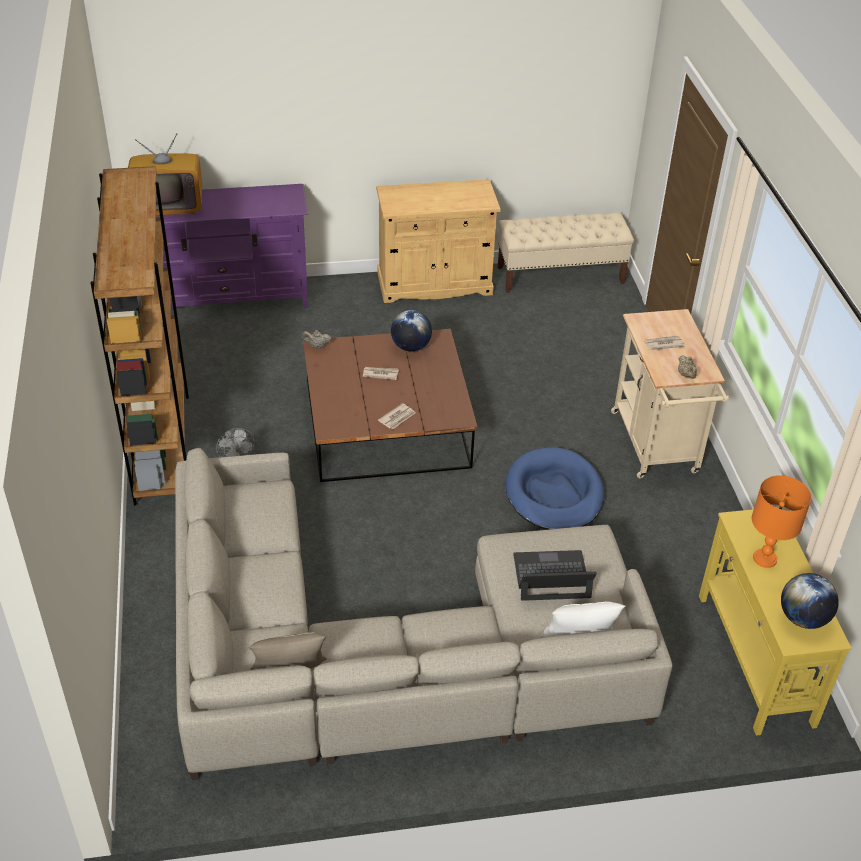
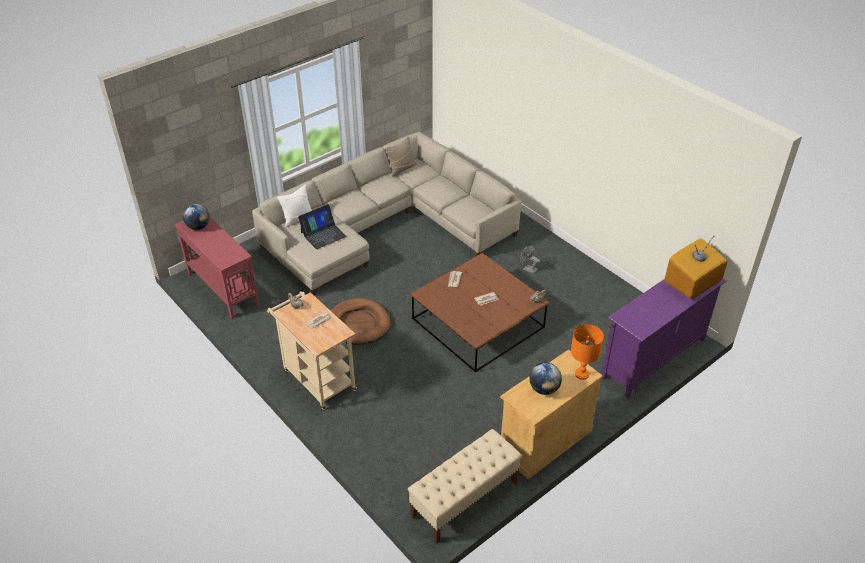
camera: 150 degrees right, 0 degrees up
brown bookcase [90,166,189,505] -> none
globe [391,310,432,352] -> globe moved to [529,362,562,395]
blue dog bed [506,447,604,530] -> brown dog bed [331,298,391,344]
yellow console table [699,507,852,736] -> red console table [175,217,260,319]
orange table lamp [752,475,811,568] -> orange table lamp moved to [571,324,604,380]

